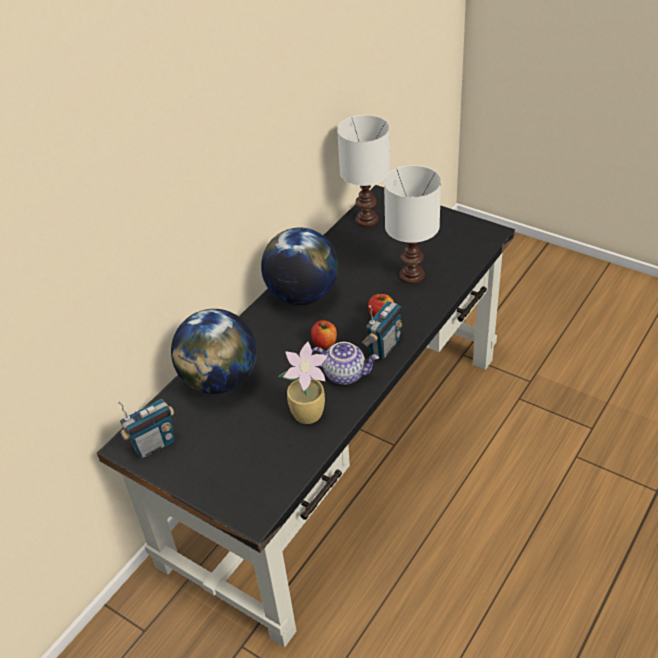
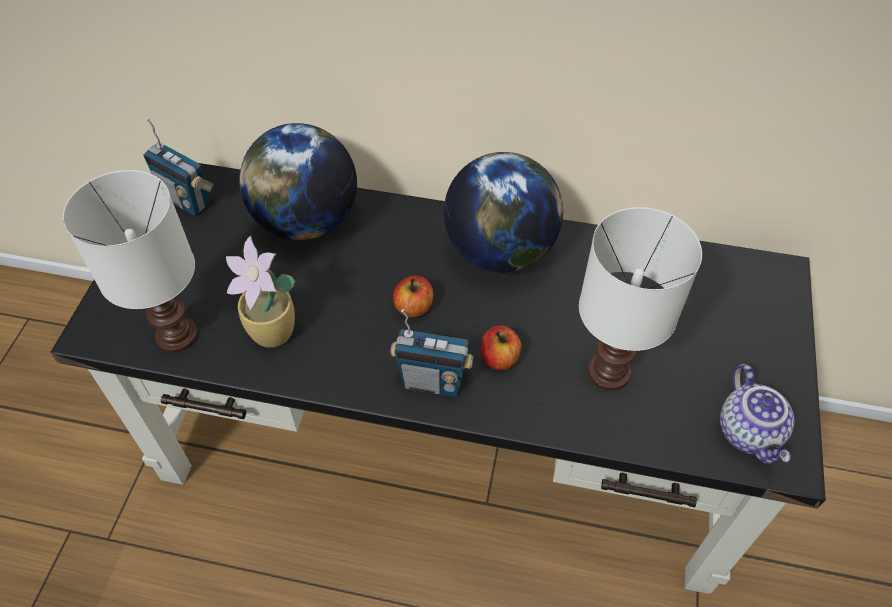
camera: 65 degrees right, 10 degrees up
teapot [311,342,379,385] -> teapot moved to [720,364,795,464]
white table lamp [337,115,390,227] -> white table lamp moved to [63,170,198,353]

